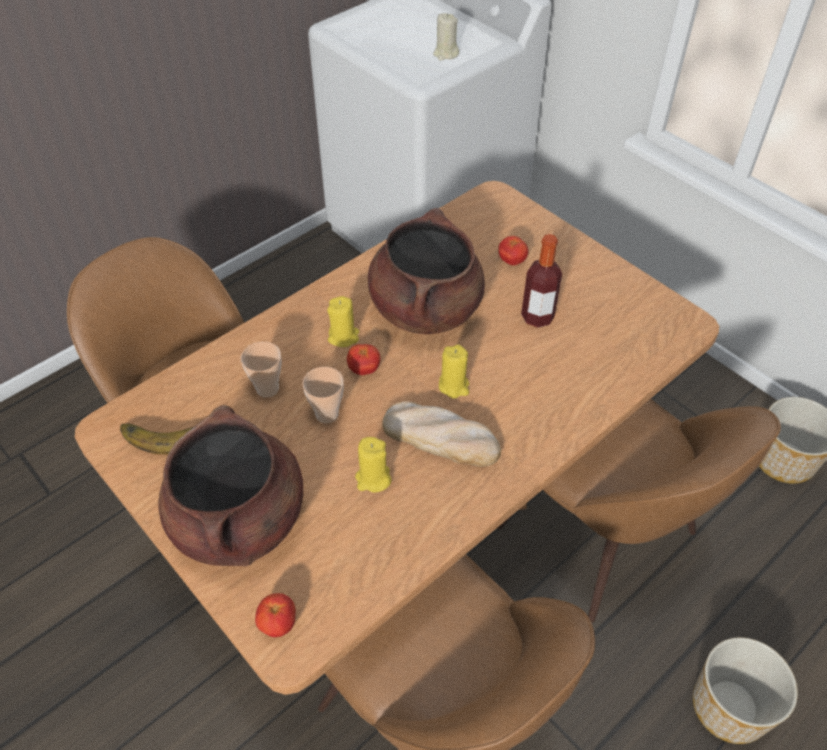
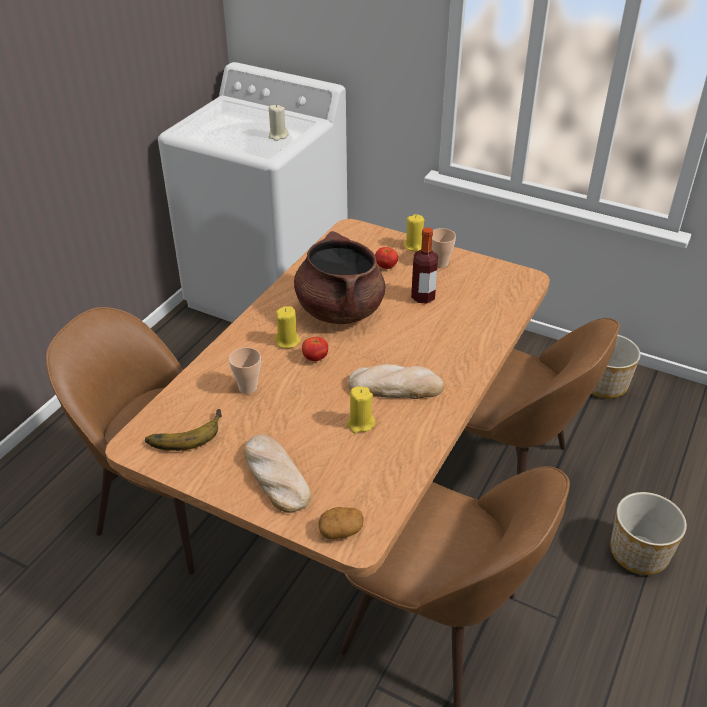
camera: 20 degrees left, 10 degrees down
brown cooking pot [159,405,303,566] -> bread [244,434,311,513]
tomato [255,593,296,637] -> potato [318,507,364,539]
cup [302,367,344,423] -> cup moved to [432,228,456,268]
yellow candle [439,345,469,399] -> yellow candle moved to [404,214,424,252]

